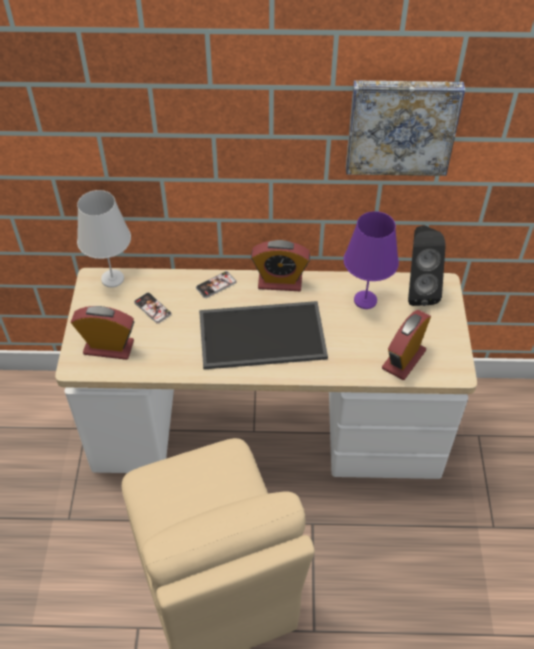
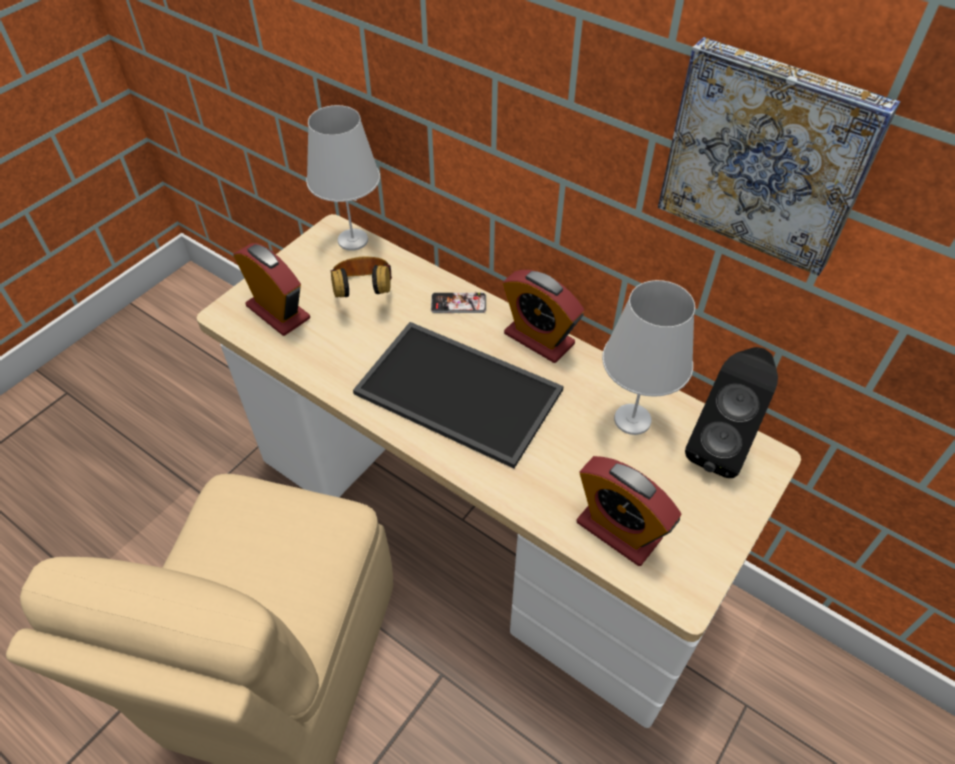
camera: 35 degrees right, 0 degrees up
phone [134,293,172,324] -> headphones [331,257,392,298]
purple table lamp [344,211,399,309] -> white table lamp [602,280,695,435]
alarm clock [382,310,431,380] -> alarm clock turned 120 degrees counterclockwise [577,456,681,566]

